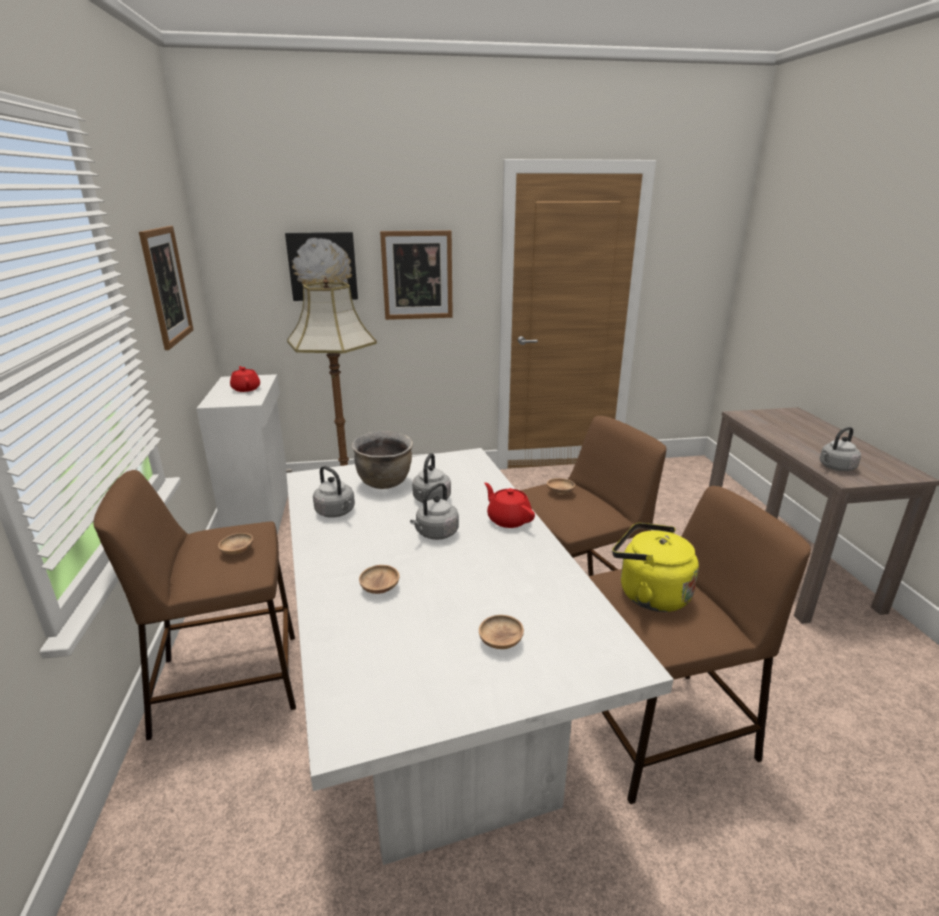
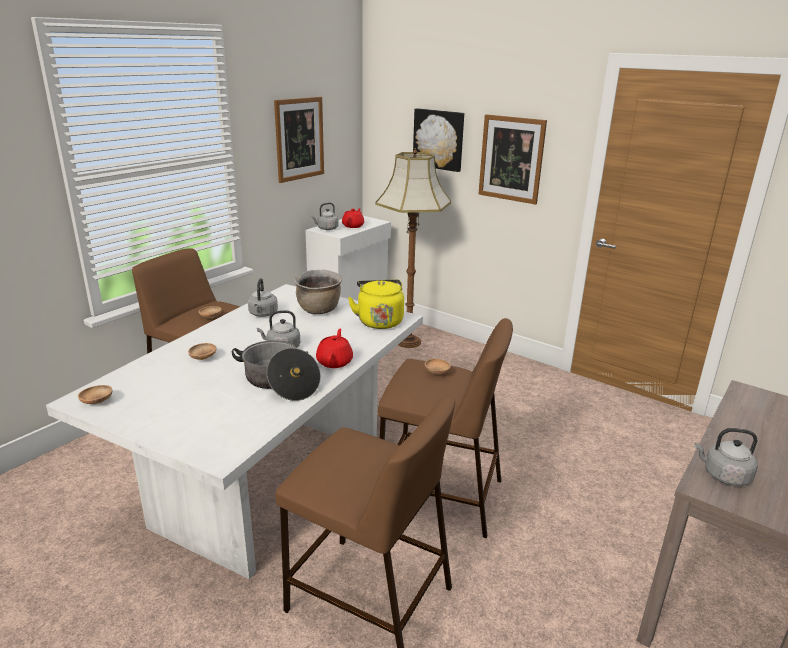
camera: 45 degrees right, 0 degrees up
grey kettle [412,453,451,503] -> grey kettle moved to [311,202,338,230]
brown bowl [479,615,524,649] -> brown bowl moved to [78,385,112,404]
yellow kettle [612,523,699,612] -> yellow kettle moved to [348,279,404,329]
none -> cooking pot [231,340,321,401]

